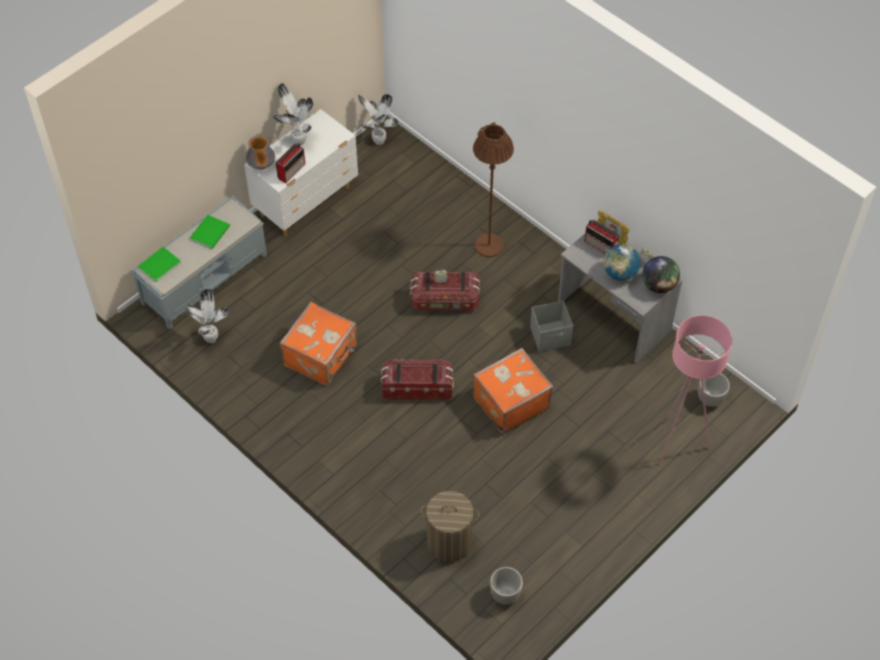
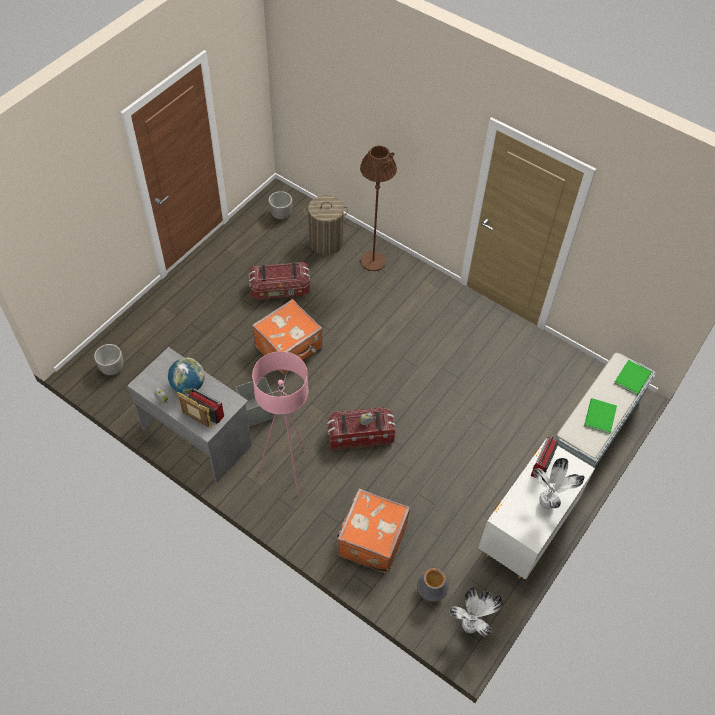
camera: 170 degrees right, 0 degrees up
potted plant [183,289,229,343] -> none
vase [246,135,275,170] -> vase moved to [417,568,448,602]
orange suitcase [280,302,357,385] -> orange suitcase moved to [337,489,410,573]
storage box [381,359,454,401] -> storage box moved to [249,262,310,300]
brown floor lamp [473,122,514,257] -> brown floor lamp moved to [360,146,397,271]
globe [643,256,680,293] -> none
pink floor lamp [659,315,732,465] -> pink floor lamp moved to [252,351,308,495]

